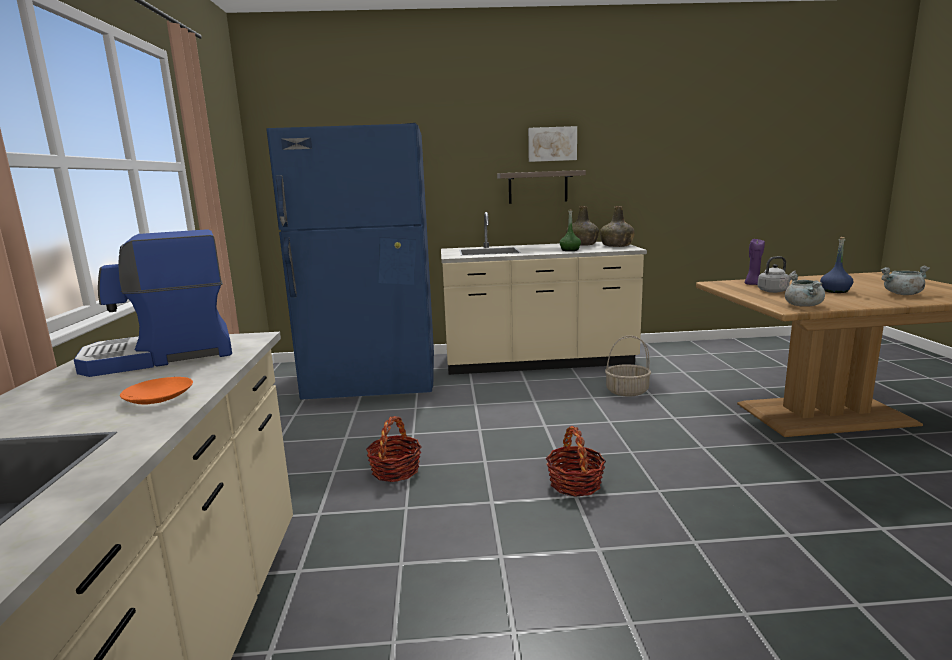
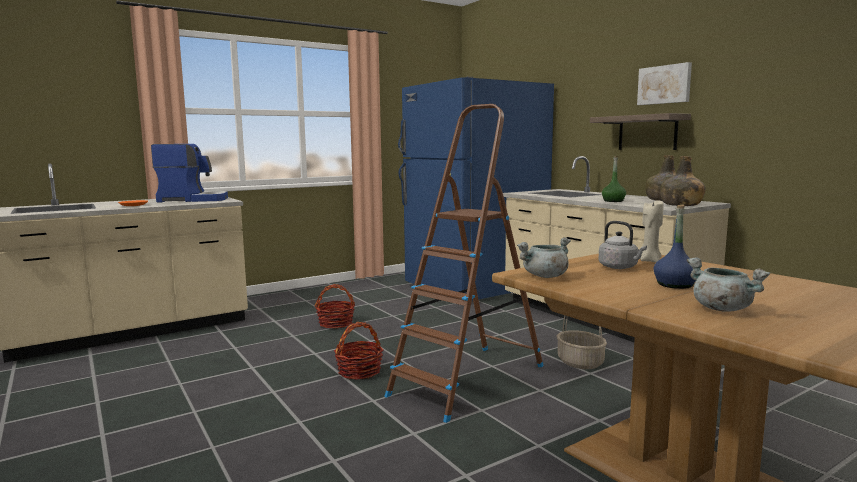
camera: 60 degrees right, 5 degrees down
coffee machine [74,229,232,377] -> coffee machine turned 135 degrees clockwise [151,144,228,203]
purple candle [745,239,765,285] -> beige candle [640,200,663,263]
none -> brown step ladder [384,104,544,423]

